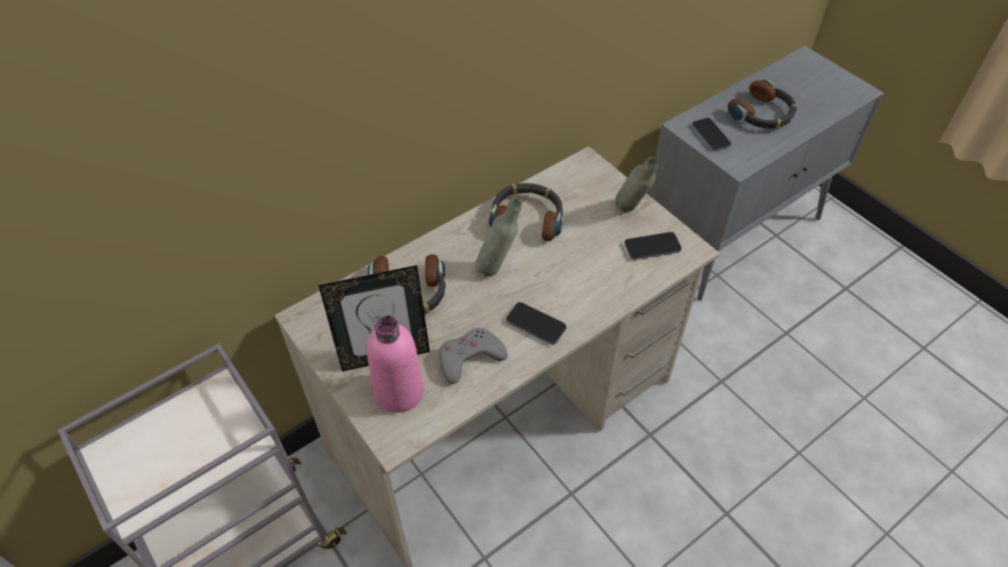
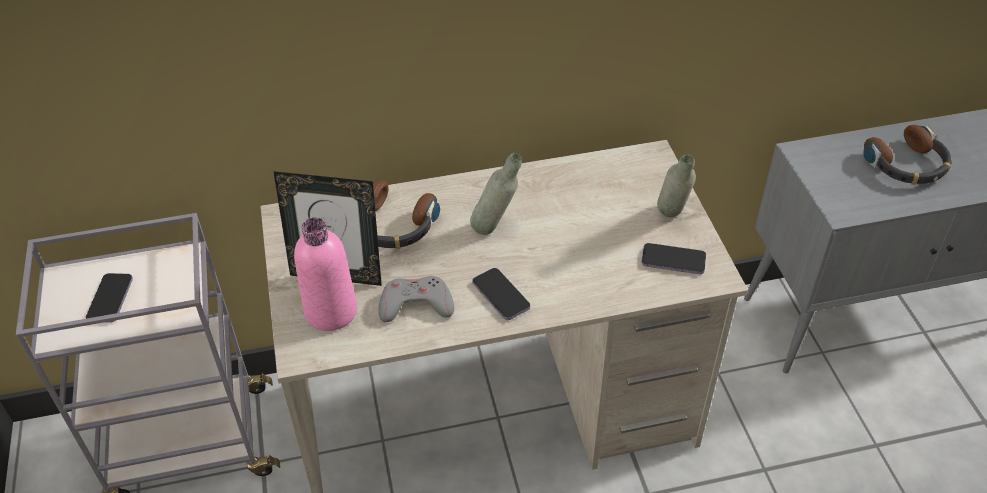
camera: 25 degrees right, 5 degrees down
headphones [489,183,563,241] -> none
phone [692,118,732,151] -> phone moved to [86,273,133,323]

